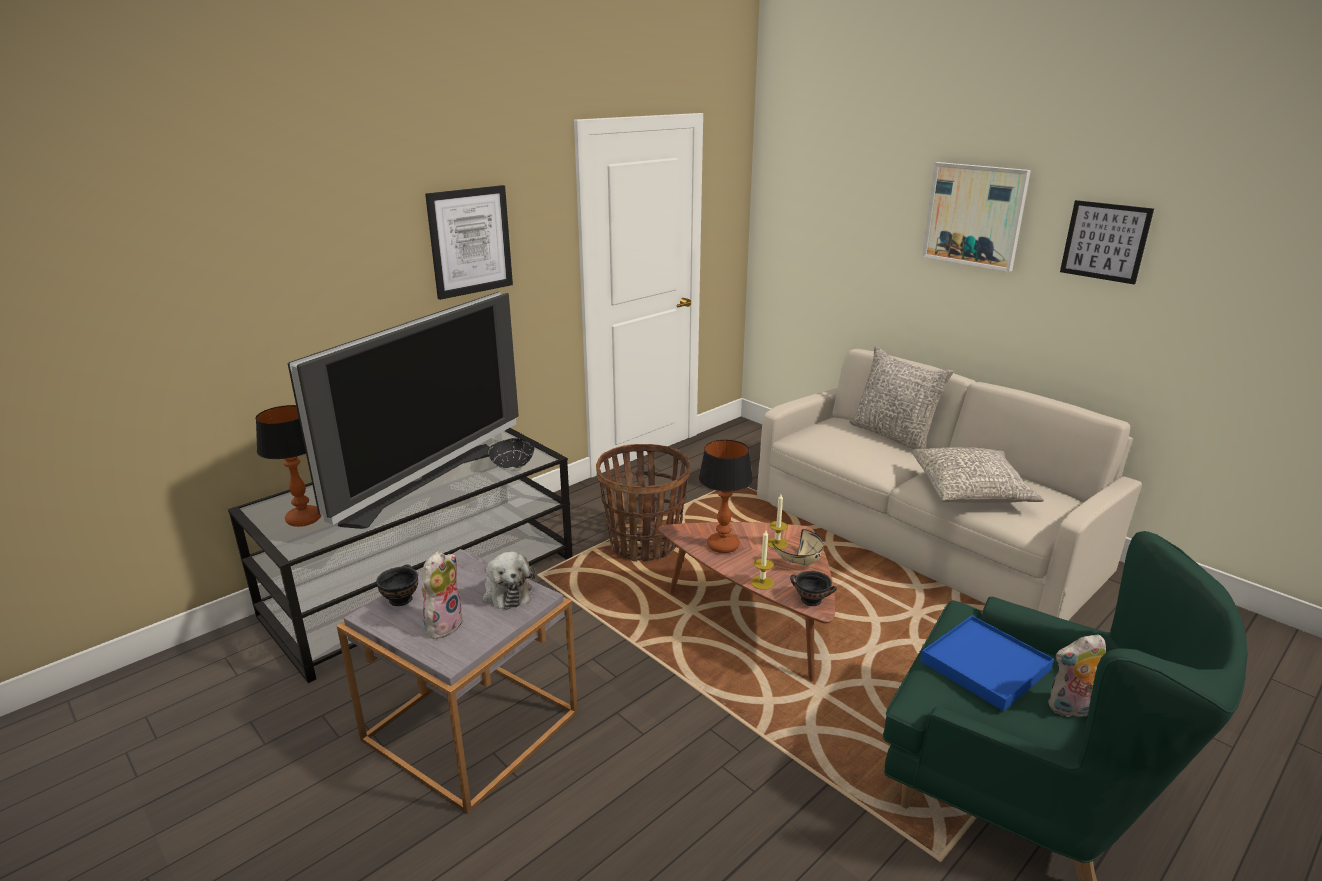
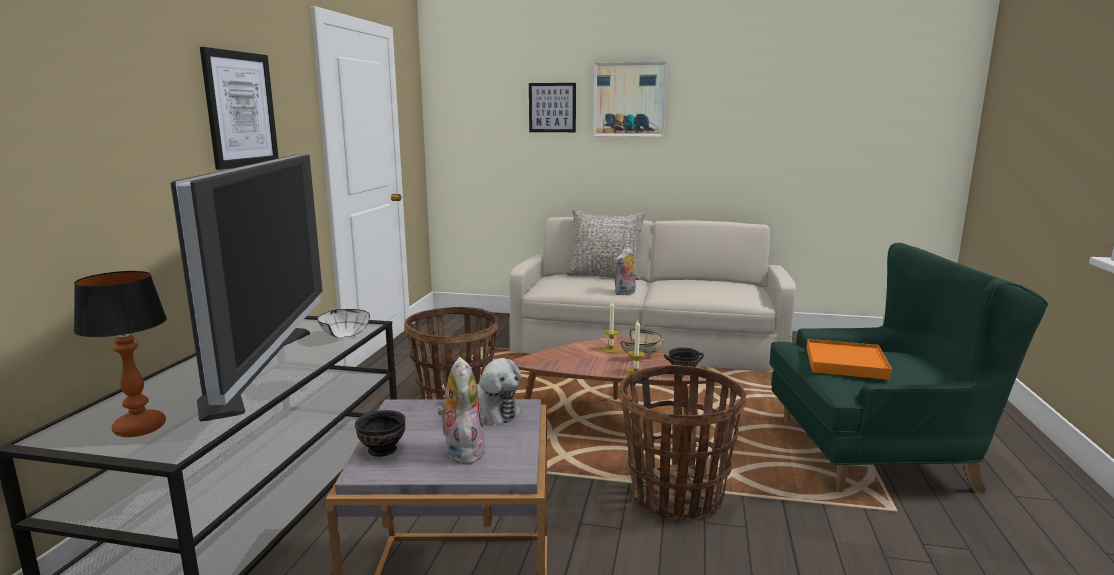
camera: 35 degrees left, 10 degrees down
black bowl [488,438,534,468] -> white bowl [317,309,370,338]
table lamp [699,440,753,553] -> none
grey pillow [912,447,1044,503] -> none
blue tray [921,615,1054,711] -> orange tray [806,339,892,380]
plush toy [1048,634,1106,717] -> plush toy moved to [615,248,636,295]
picture [1060,200,1154,284] -> picture moved to [529,83,576,132]
none -> basket [619,365,746,520]

